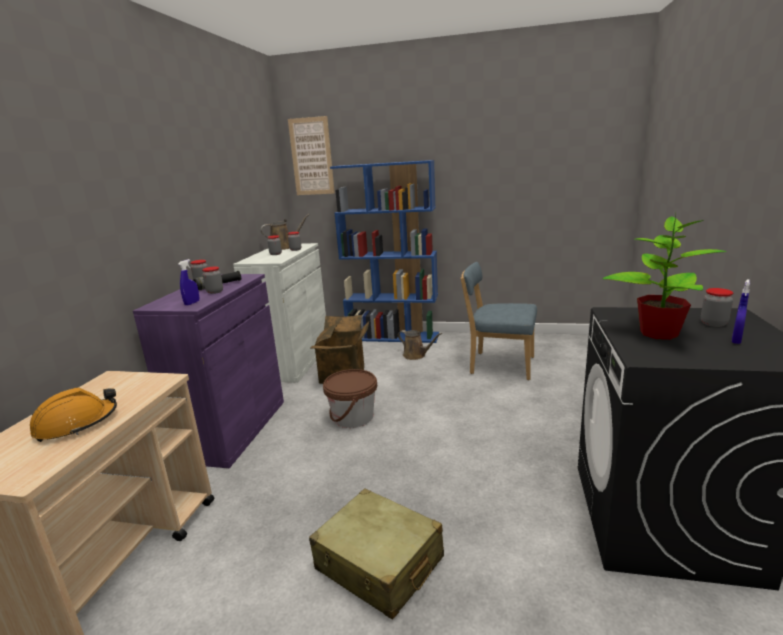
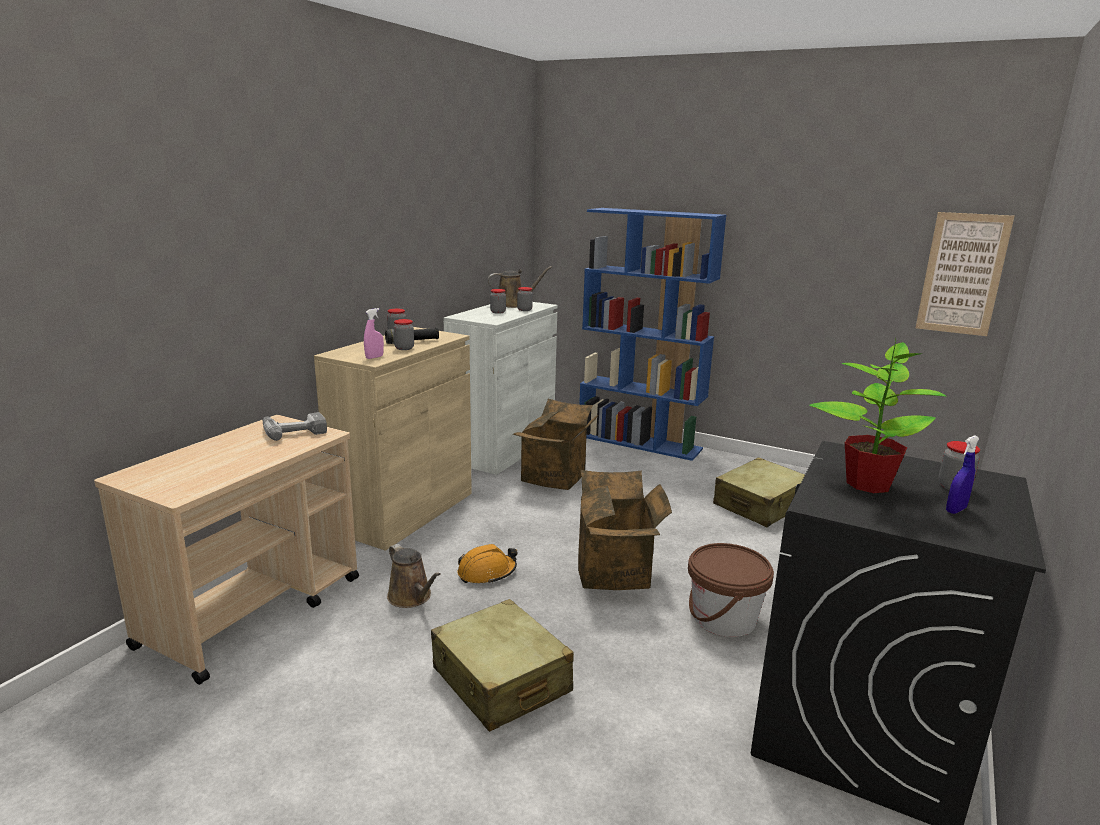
camera: 15 degrees right, 0 degrees up
orange hard hat [30,387,117,442] -> orange hard hat moved to [458,544,518,584]
purple cabinet [133,274,284,468] -> beige cabinet [314,327,472,551]
blue spray bottle [178,259,199,305] -> pink spray bottle [364,308,384,359]
picture [288,116,335,195] -> picture moved to [916,212,1014,336]
brown bucket [323,369,377,428] -> brown bucket moved to [688,543,774,637]
brown watering can [398,330,442,360] -> brown watering can moved to [387,544,441,608]
blue chair [460,262,537,380] -> beige suitcase [713,458,805,527]
none -> power drill [263,412,327,441]
none -> cardboard box [578,470,672,590]

